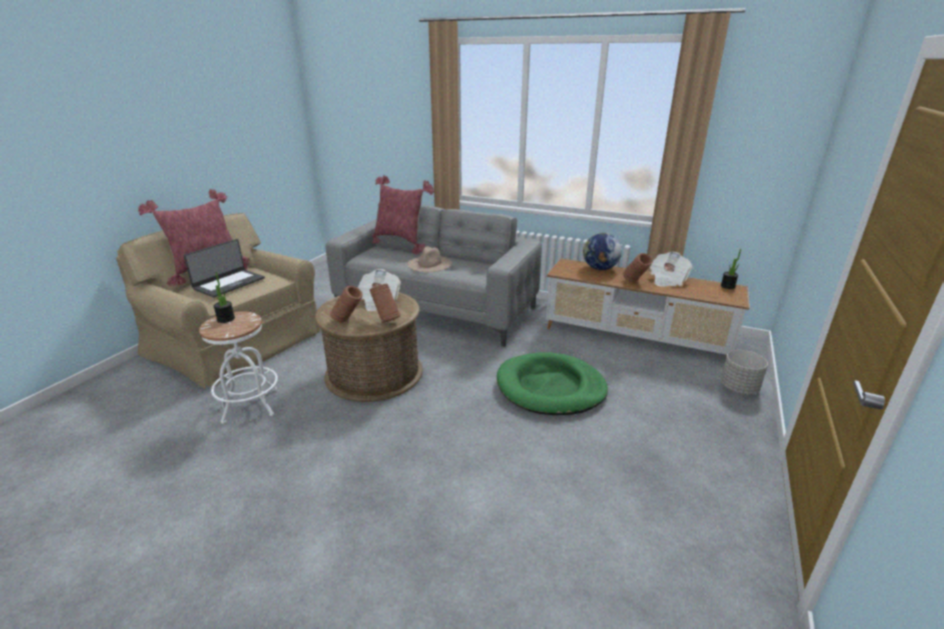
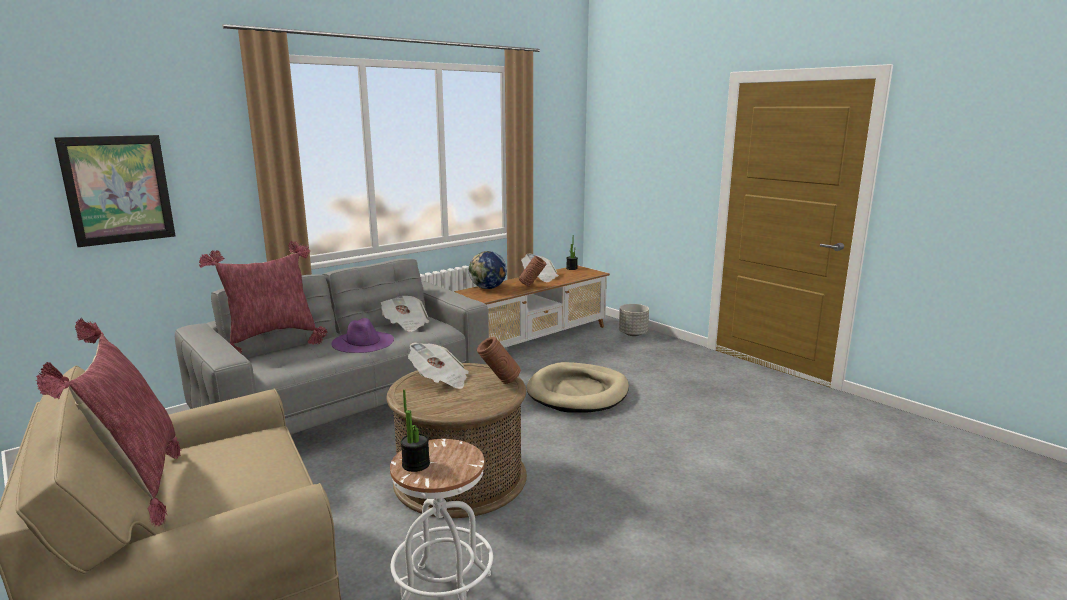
camera: 65 degrees left, 10 degrees down
laptop [183,239,265,297] -> none
brown vase [330,286,363,322] -> none
beige hat [407,247,452,272] -> purple hat [332,318,394,353]
green dog bed [497,352,608,415] -> beige dog bed [527,362,629,413]
none -> picture [54,135,175,247]
none -> newspaper [380,296,429,332]

